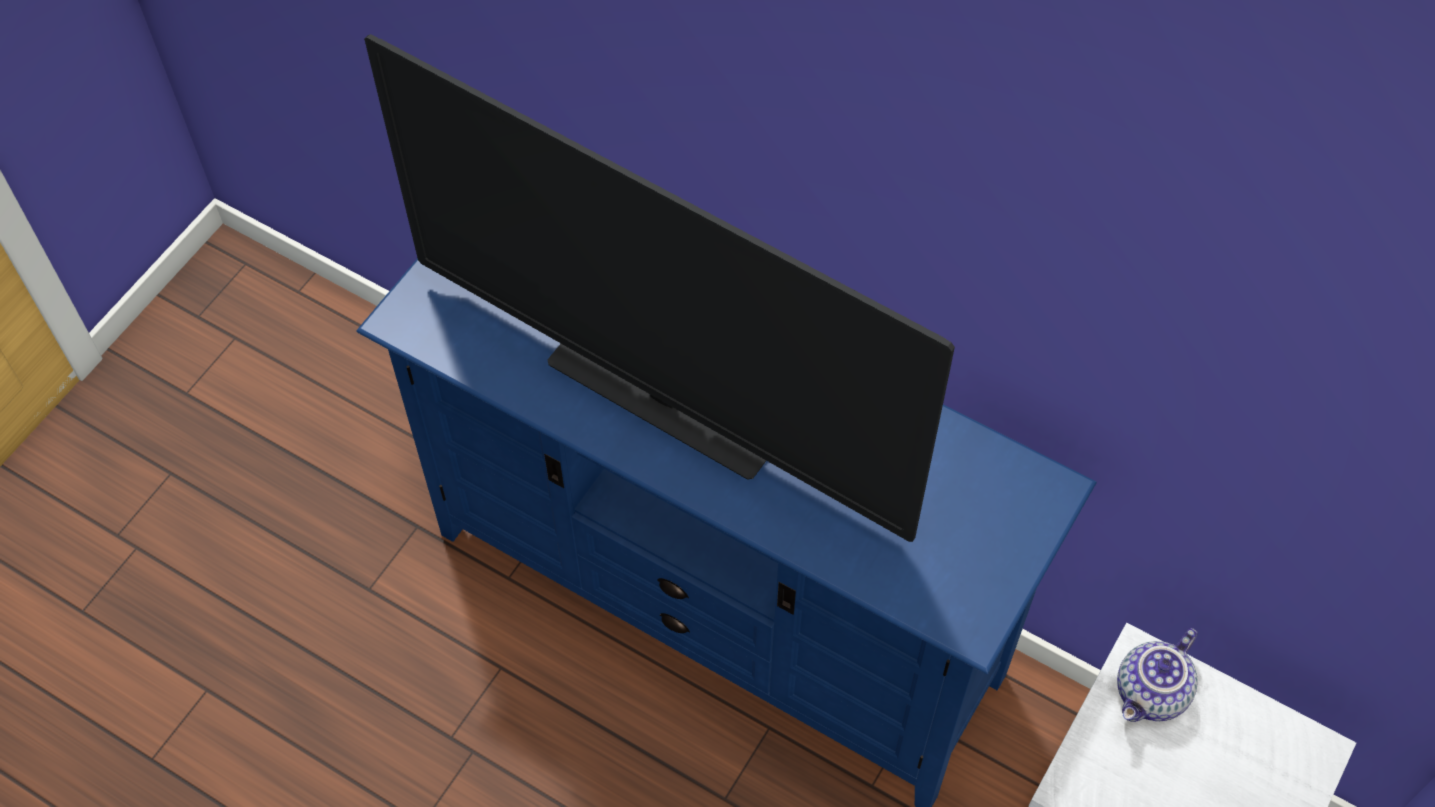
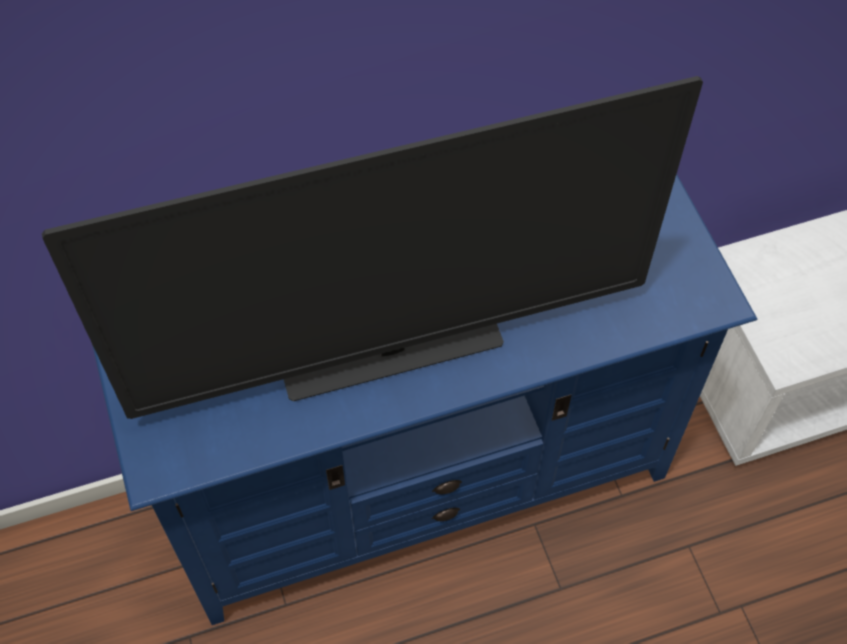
camera: 50 degrees left, 0 degrees up
teapot [1117,628,1198,722] -> none

